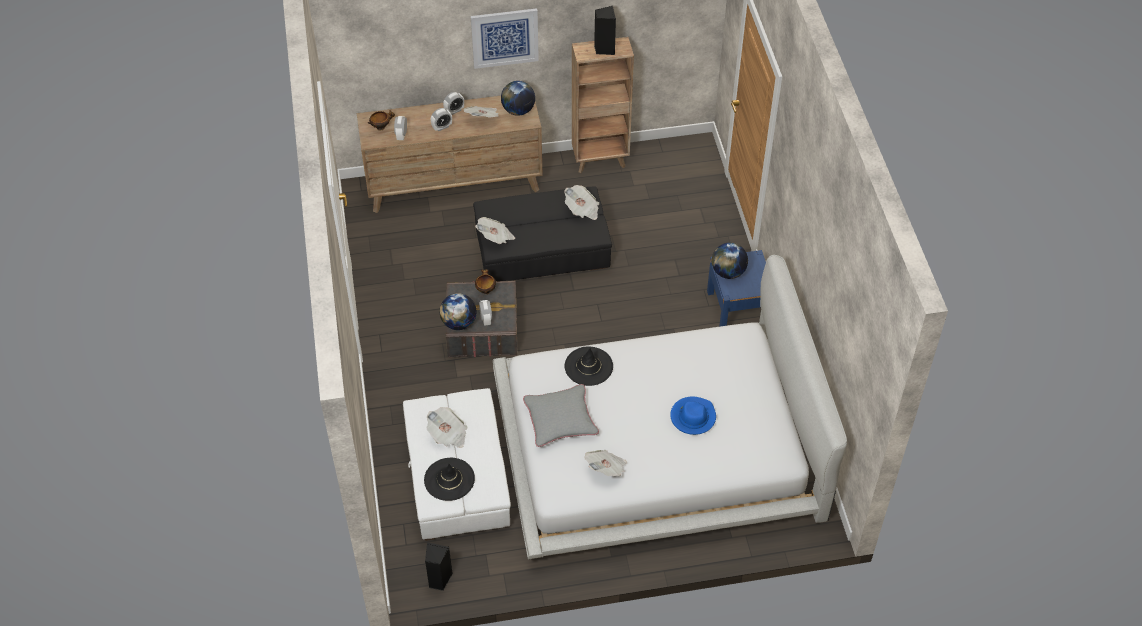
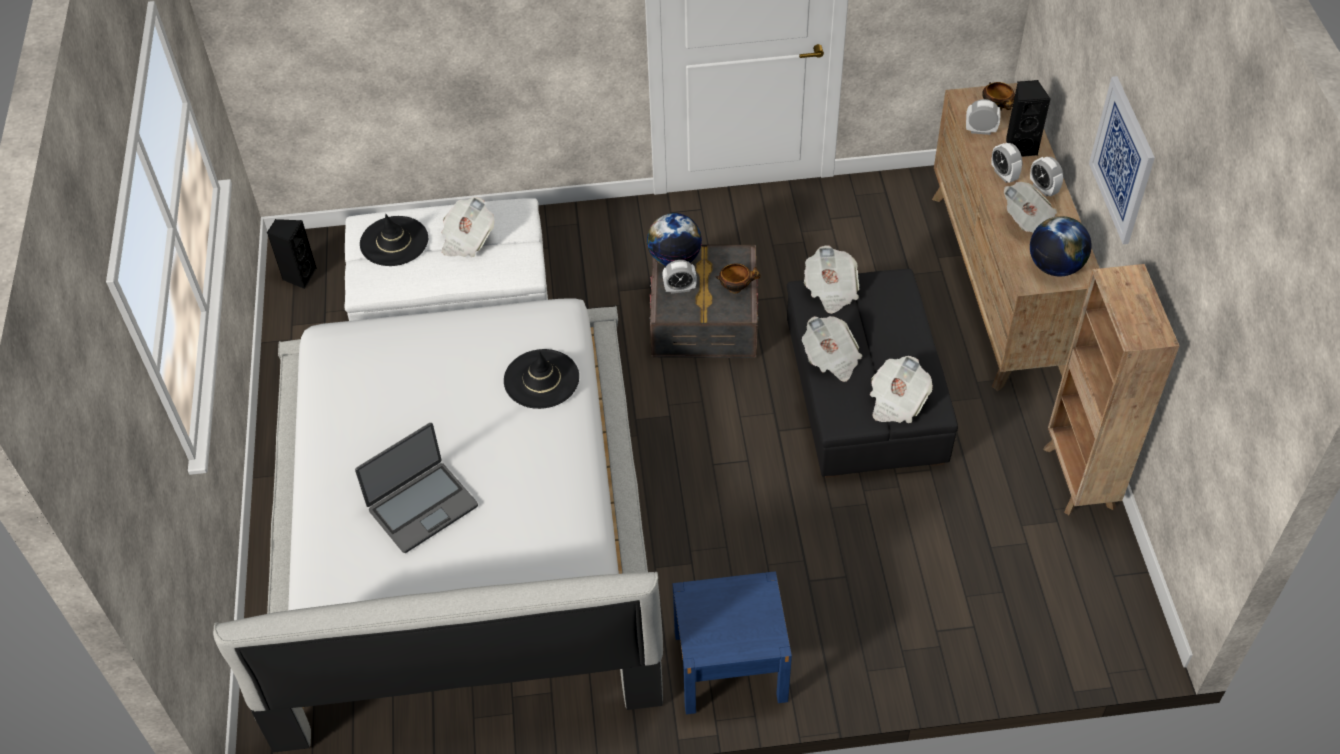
camera: 95 degrees right, 0 degrees up
grey pillow [523,384,599,447] -> none
newspaper [584,450,627,476] -> newspaper moved to [802,316,862,382]
black speaker [594,6,616,55] -> black speaker moved to [1006,80,1050,157]
blue hat [670,397,716,435] -> laptop [355,423,478,553]
globe [712,243,748,279] -> none

